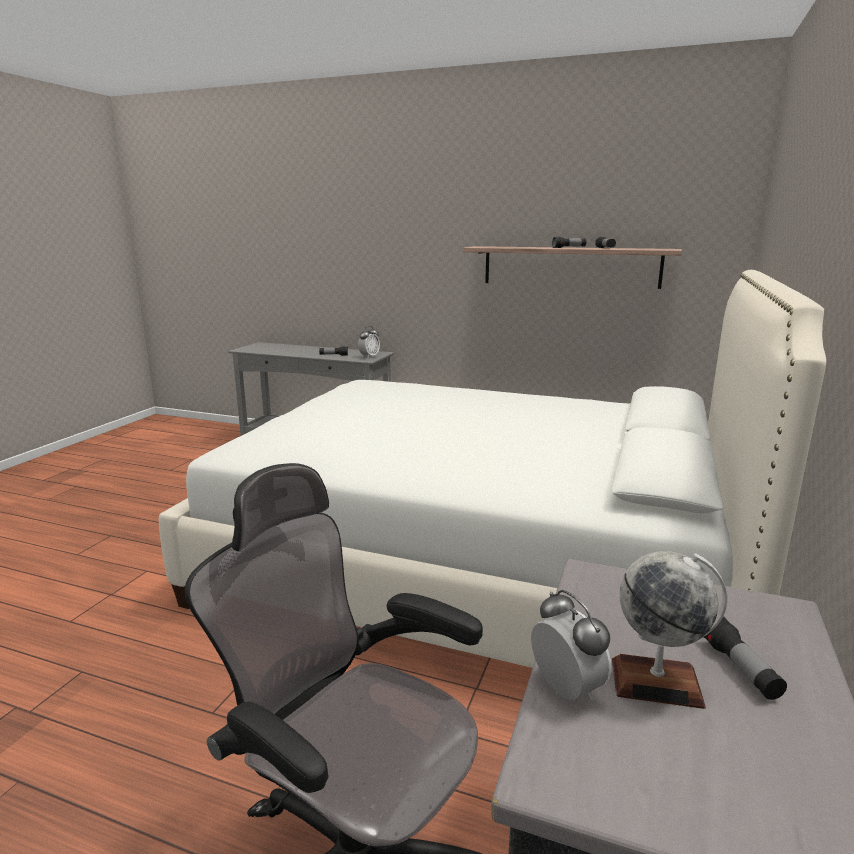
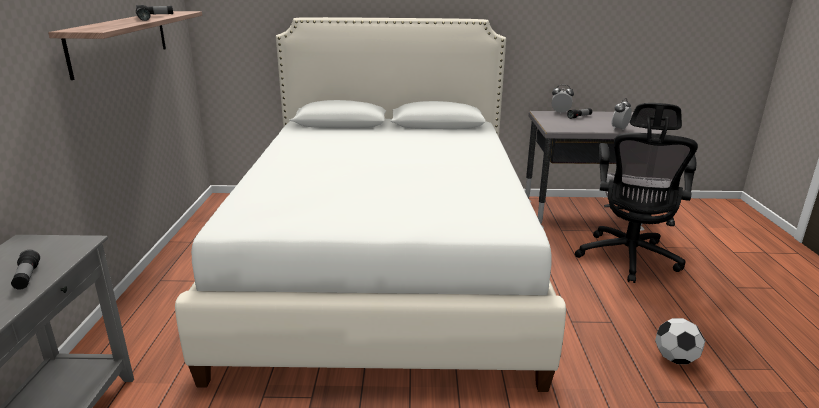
camera: 110 degrees left, 5 degrees up
alarm clock [358,326,380,358] -> alarm clock moved to [552,85,574,113]
globe [612,551,727,709] -> none
none -> football [655,318,705,364]

